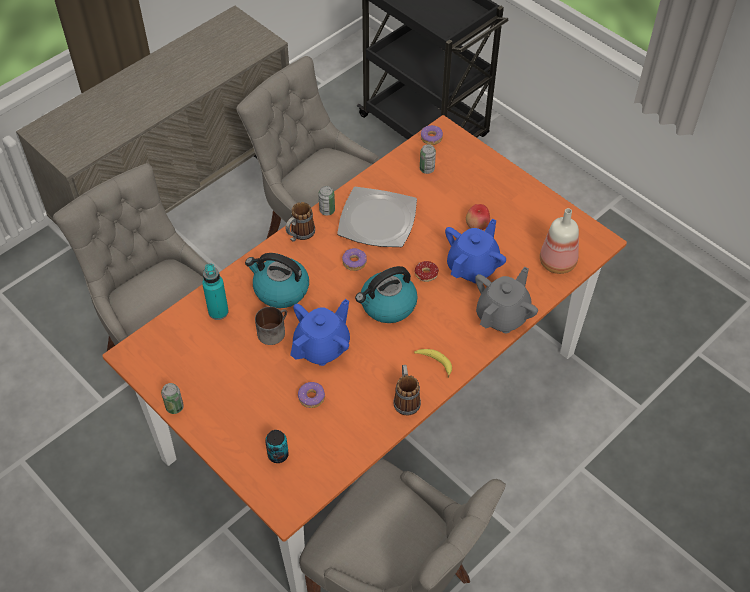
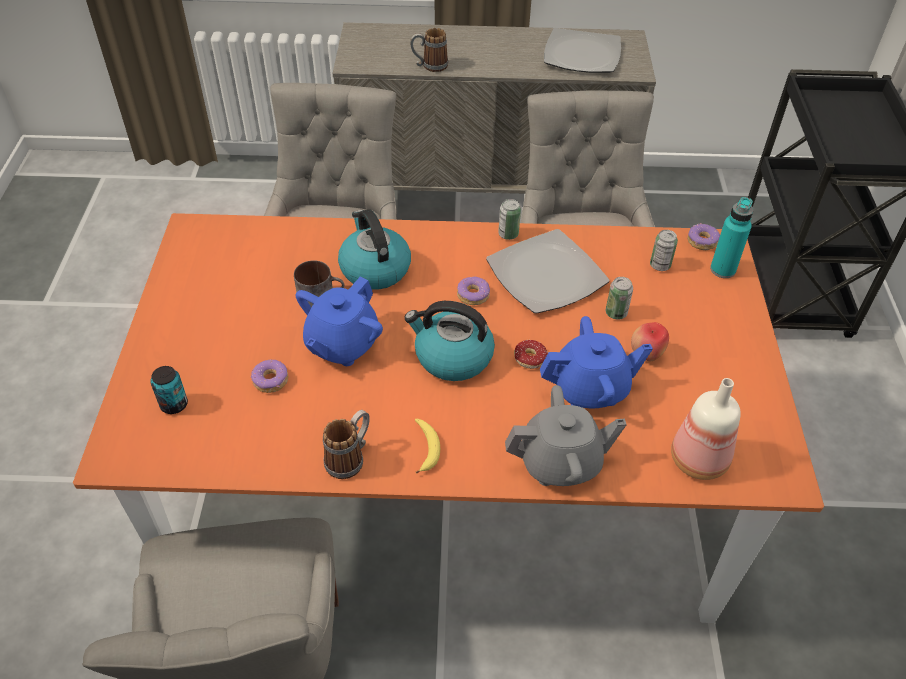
camera: 45 degrees right, 5 degrees down
can [161,383,184,414] -> can moved to [606,277,633,320]
turquoise bottle [202,263,229,320] -> turquoise bottle moved to [710,197,753,278]
mug [285,202,315,242] -> mug moved to [410,28,448,72]
blue teapot [290,299,350,366] -> blue teapot turned 120 degrees clockwise [295,277,383,366]
none -> plate [544,28,621,73]

